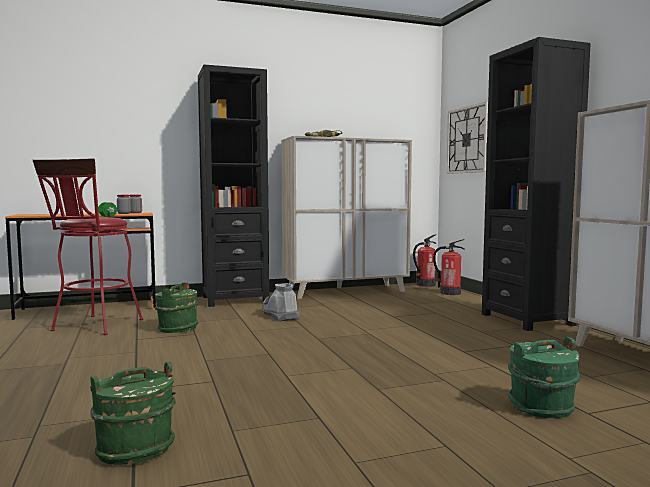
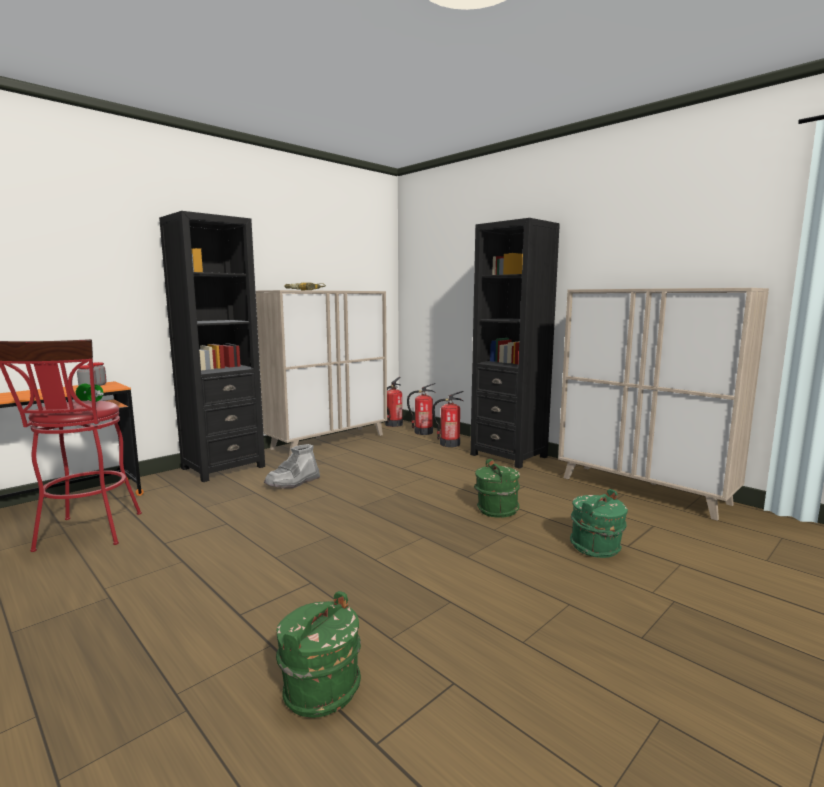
camera: 25 degrees left, 5 degrees up
green bucket [155,282,198,333] -> green bucket moved to [474,459,520,518]
grey boot [262,283,300,322] -> grey boot turned 90 degrees counterclockwise [264,444,320,488]
wall clock [447,101,488,174] -> none
none -> fire extinguisher [432,391,463,447]

